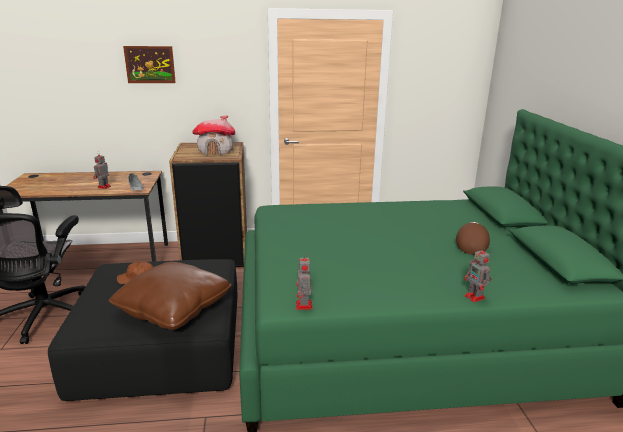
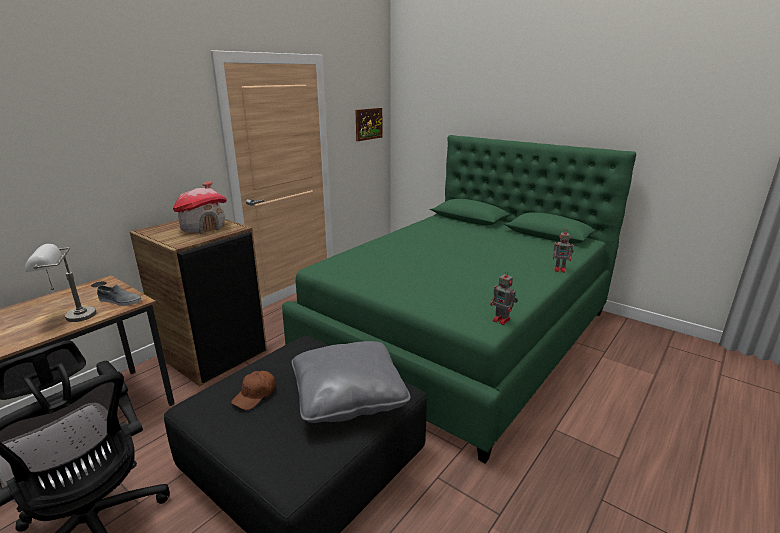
camera: 45 degrees left, 0 degrees up
toy robot [93,153,111,189] -> grey table lamp [25,244,97,322]
brown pillow [109,262,231,330] -> grey pillow [292,341,411,423]
picture [123,46,176,83] -> picture moved to [355,108,383,141]
brown cap [456,222,490,255] -> none

